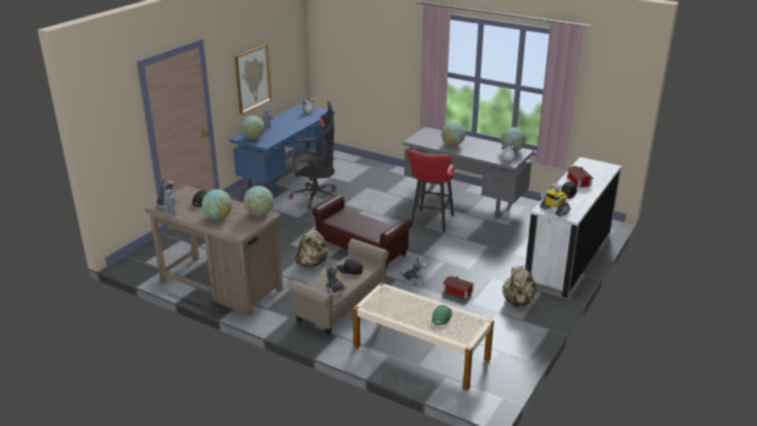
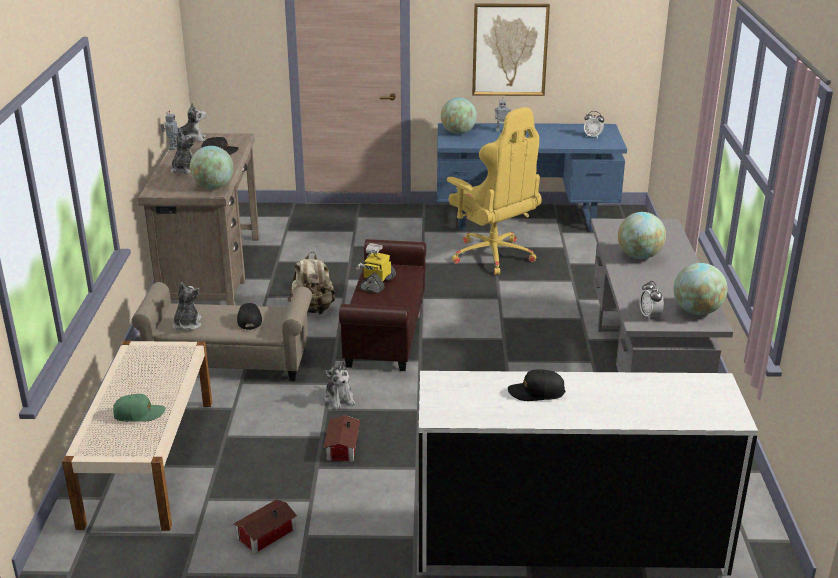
camera: 60 degrees right, 0 degrees up
globe [201,189,232,220] -> plush toy [171,130,195,175]
black office chair [289,101,337,209] -> yellow office chair [447,107,542,275]
red stool [407,150,455,232] -> none
beige backpack [502,264,536,308] -> none
toy robot [540,183,571,217] -> toy robot moved to [356,243,396,293]
toy house [567,166,593,188] -> toy house moved to [233,500,297,554]

